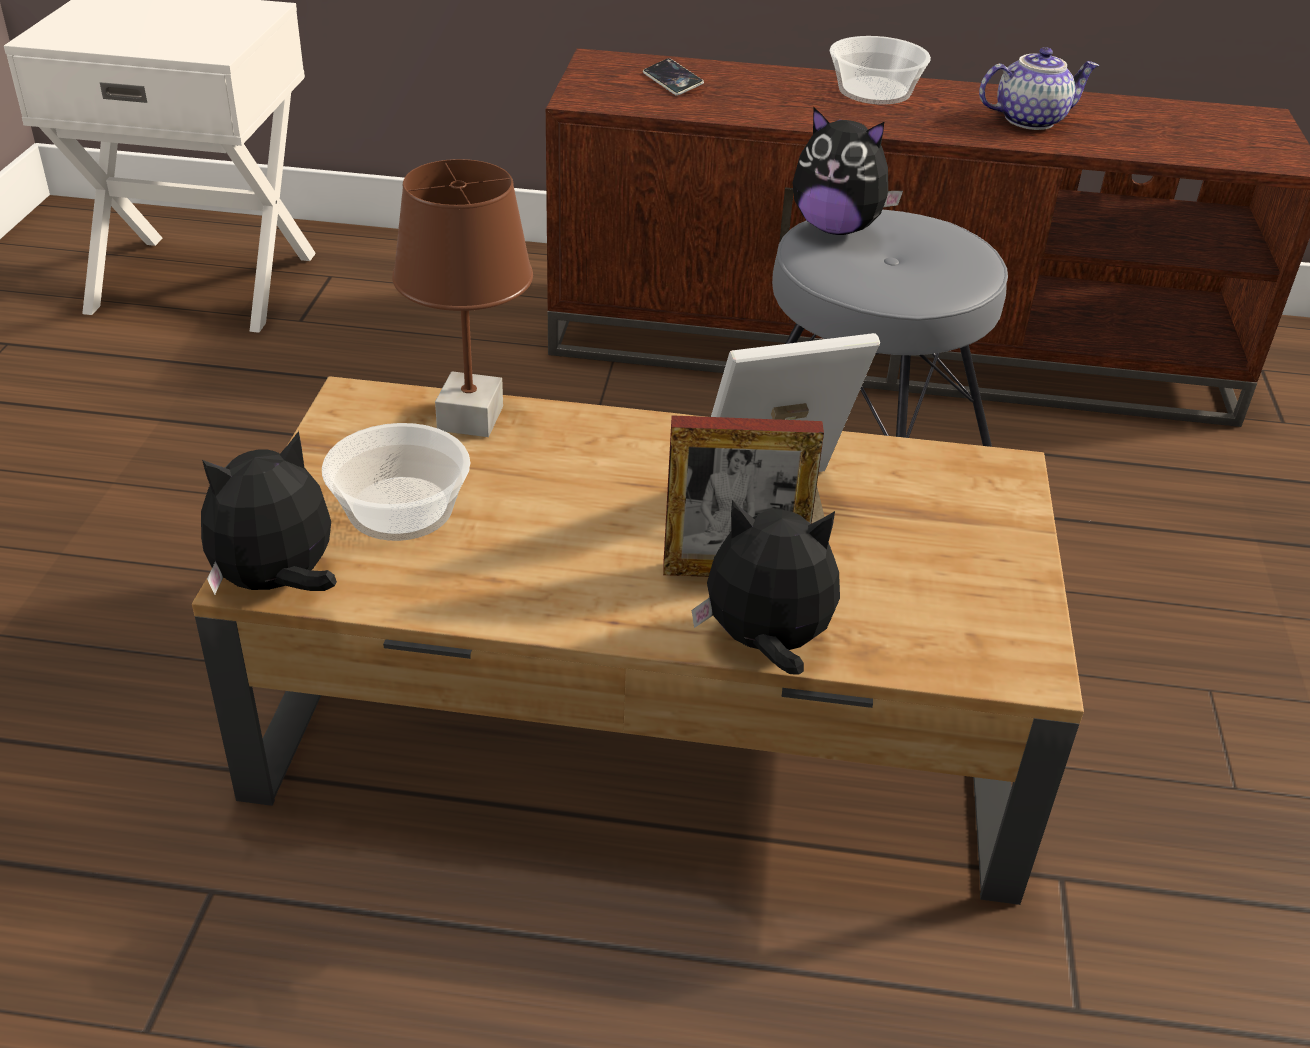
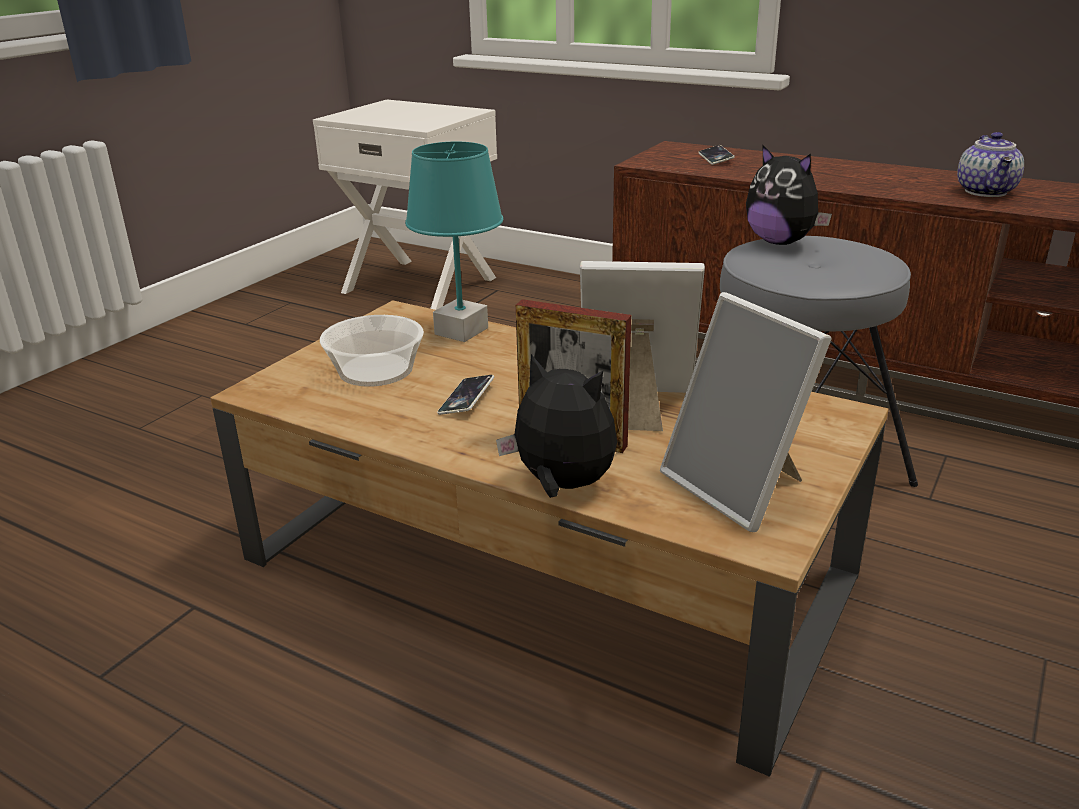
camera: 25 degrees right, 10 degrees down
plush toy [201,431,337,595] -> none
brown table lamp [392,159,533,437] -> turquoise table lamp [405,142,503,342]
bowl [830,36,931,105] -> none
teapot [979,47,1099,130] -> teapot turned 90 degrees clockwise [957,132,1024,197]
none -> phone [437,375,494,415]
none -> picture frame [660,292,832,532]

